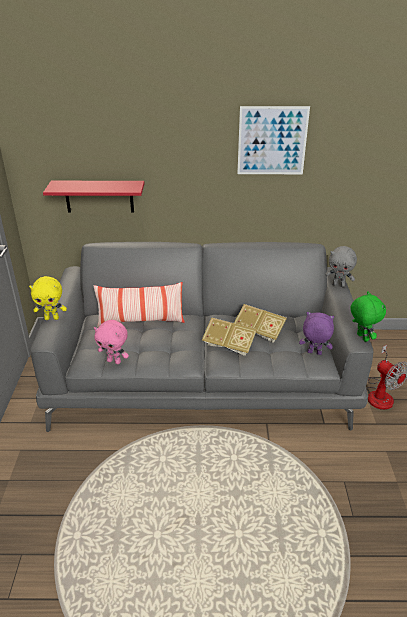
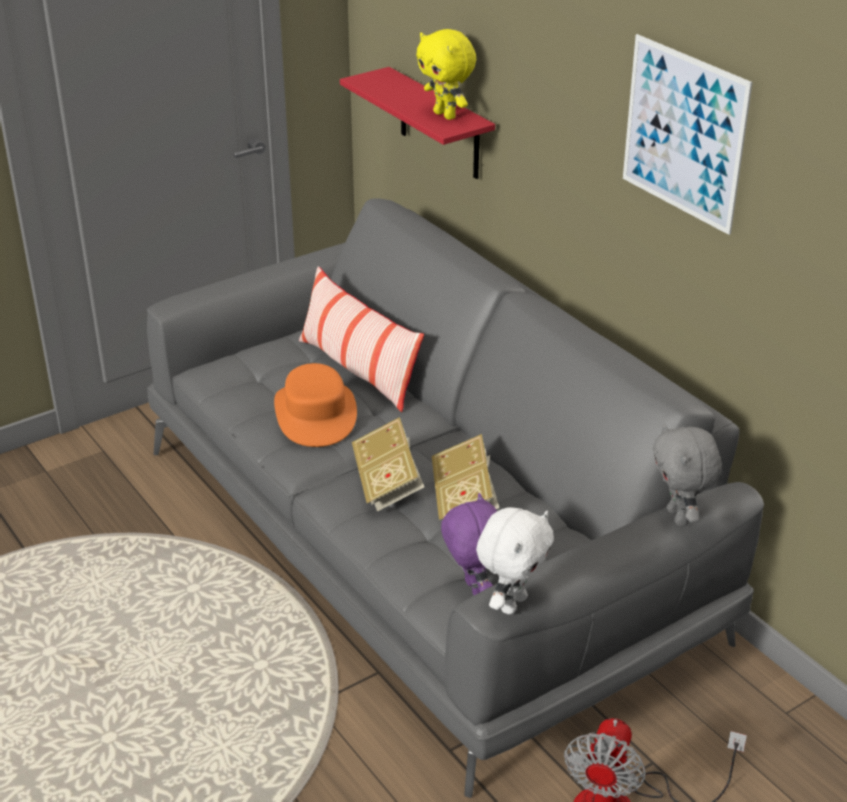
camera: 55 degrees right, 0 degrees up
yellow plush toy [29,276,67,320] -> yellow plush toy moved to [416,29,476,120]
pink plush toy [94,320,129,364] -> none
green plush toy [350,292,386,342] -> white plush toy [476,507,554,615]
none -> orange hat [274,363,357,447]

